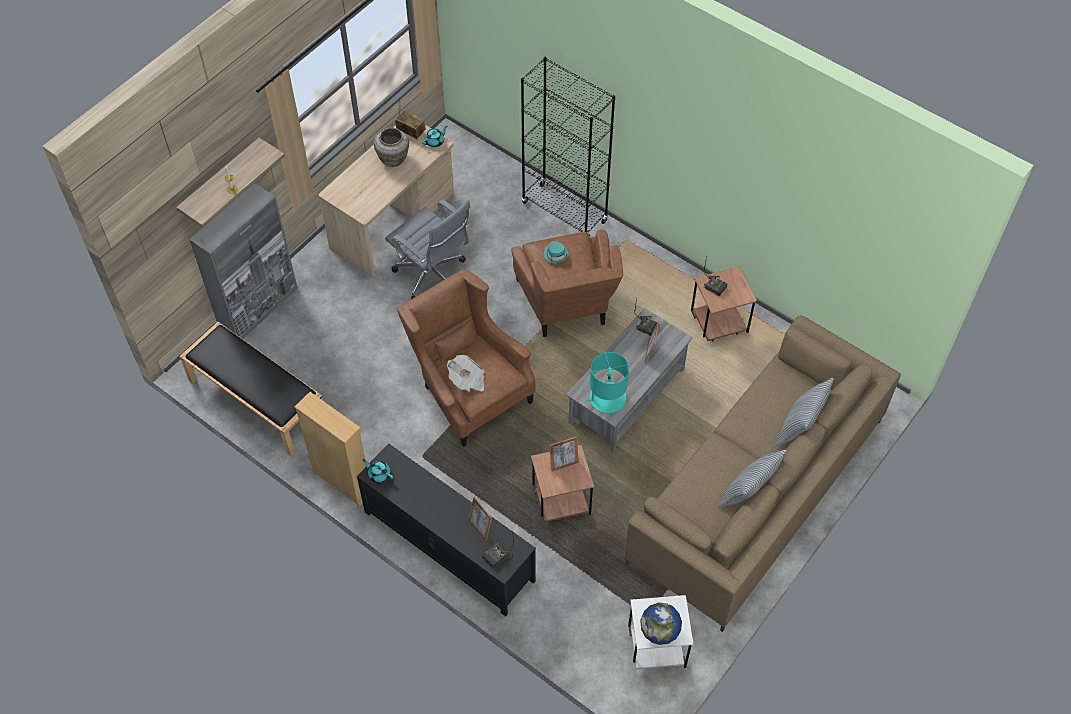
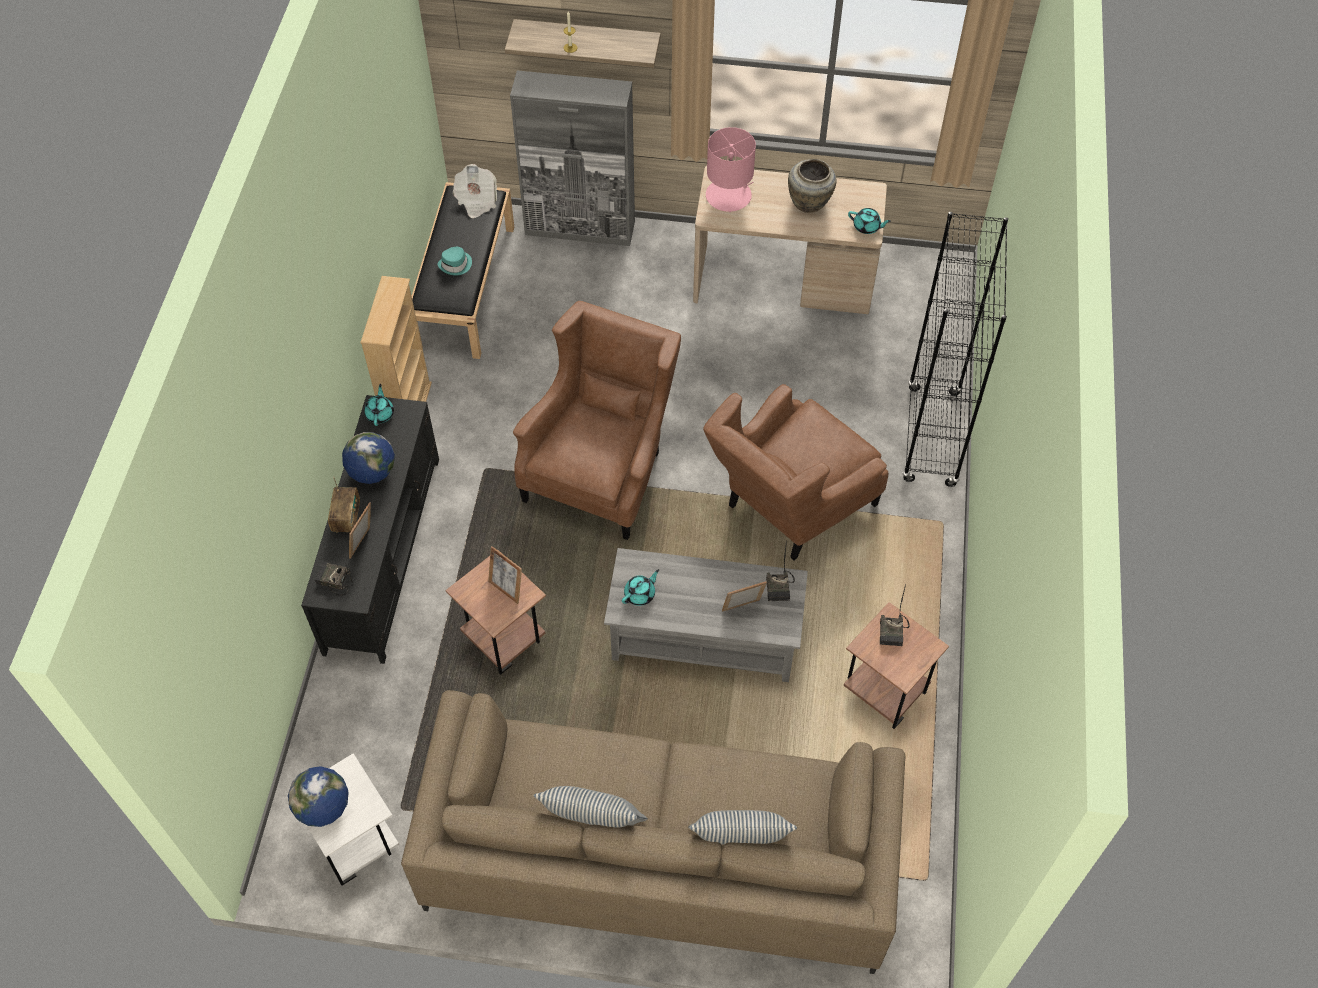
camera: 60 degrees right, 0 degrees up
grey office chair [385,199,471,299] -> none
radio [395,107,425,140] -> radio moved to [328,477,360,533]
newspaper [447,355,485,391] -> newspaper moved to [453,164,497,218]
turquoise hat [544,241,569,263] -> turquoise hat moved to [438,247,472,276]
turquoise table lamp [585,352,629,413] -> turquoise teapot [622,569,659,606]
none -> globe [342,432,395,484]
none -> pink table lamp [706,127,756,212]

